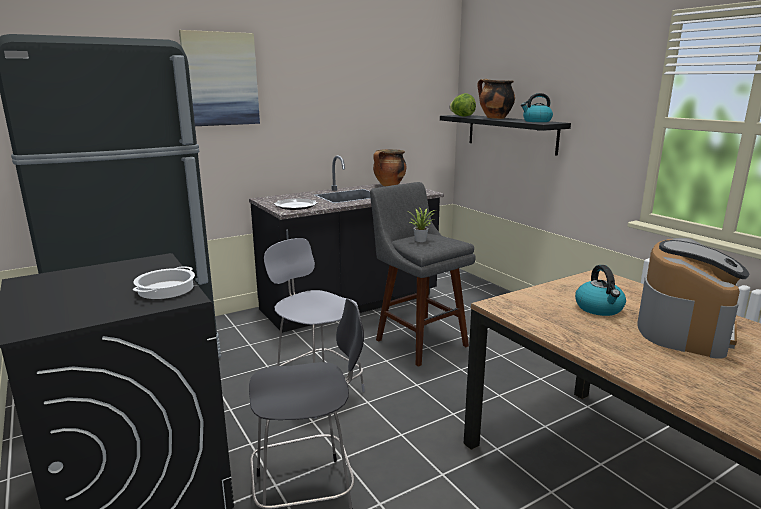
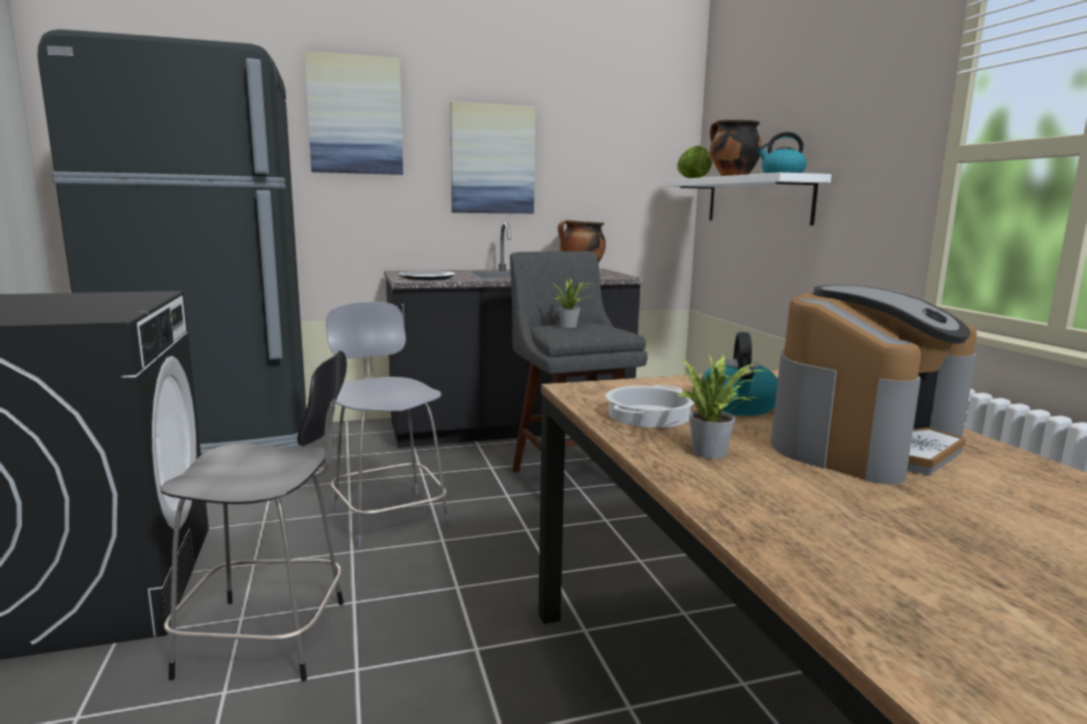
camera: 15 degrees right, 5 degrees down
cooking pot [132,266,195,299] -> cooking pot moved to [606,385,694,428]
black shelf [440,115,571,156] -> white shelf [665,172,832,226]
none -> picture [450,102,535,214]
none -> potted plant [678,353,765,459]

